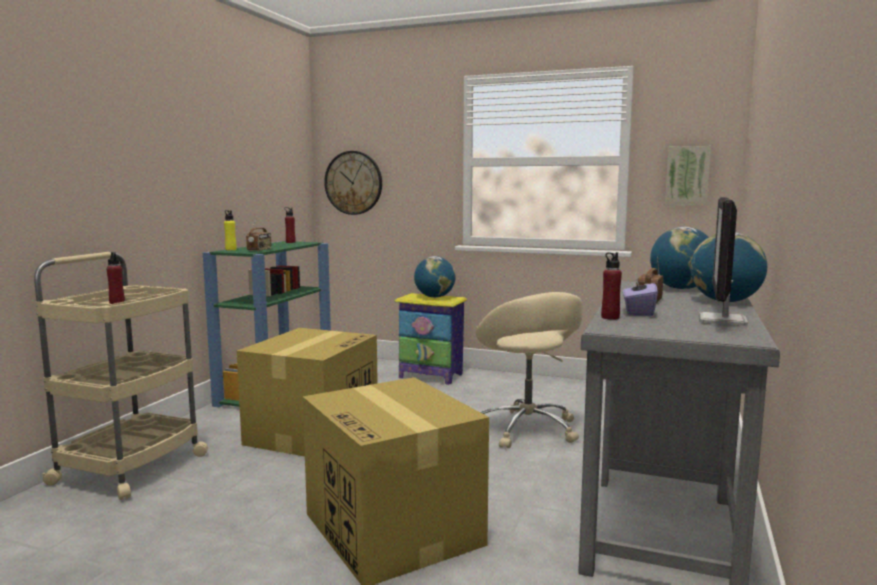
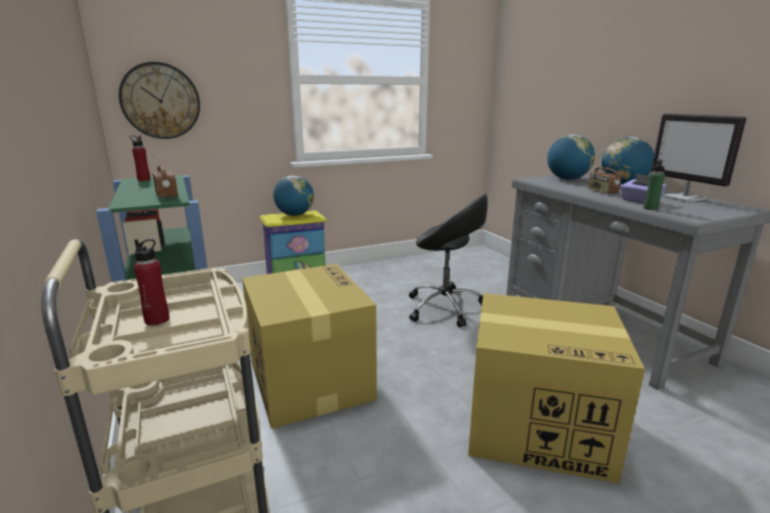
camera: 45 degrees left, 10 degrees up
yellow bottle [224,210,237,250] -> none
beige office chair [476,292,583,448] -> black office chair [409,194,487,327]
red bottle [601,252,622,320] -> green bottle [643,159,665,210]
picture [665,146,711,206] -> none

